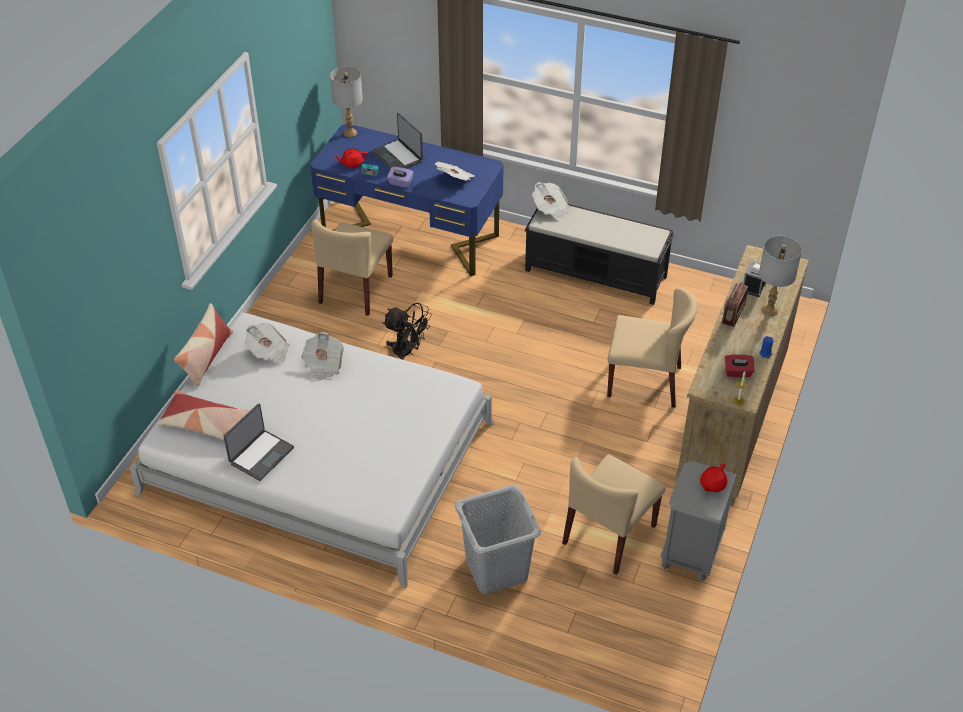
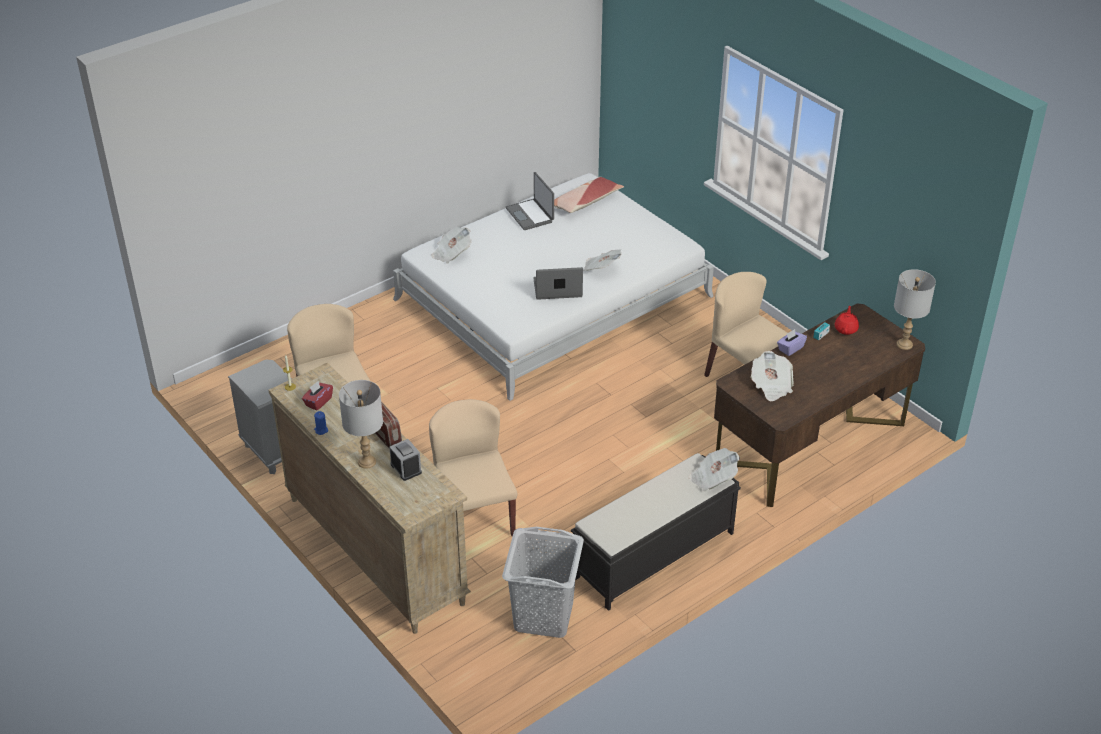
camera: 120 degrees right, 5 degrees down
pillow [174,303,233,386] -> none
newspaper [245,323,290,364] -> newspaper moved to [431,227,471,263]
blue desk [310,124,504,276] -> brown desk [714,304,925,507]
laptop [372,113,423,169] -> laptop moved to [534,267,583,300]
black fan [382,303,432,360] -> none
grey laundry basket [454,485,541,594] -> grey laundry basket moved to [502,527,584,638]
beige chair [607,288,697,408] -> beige chair turned 120 degrees clockwise [429,399,517,536]
red teapot [700,463,727,492] -> none

